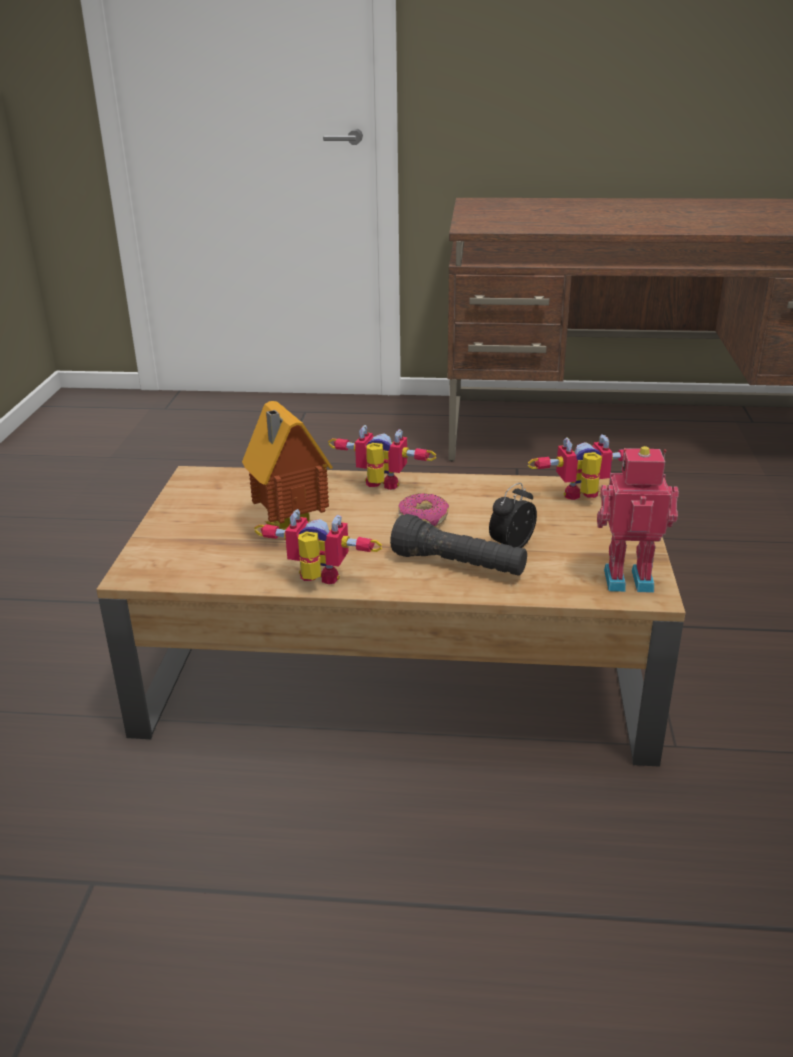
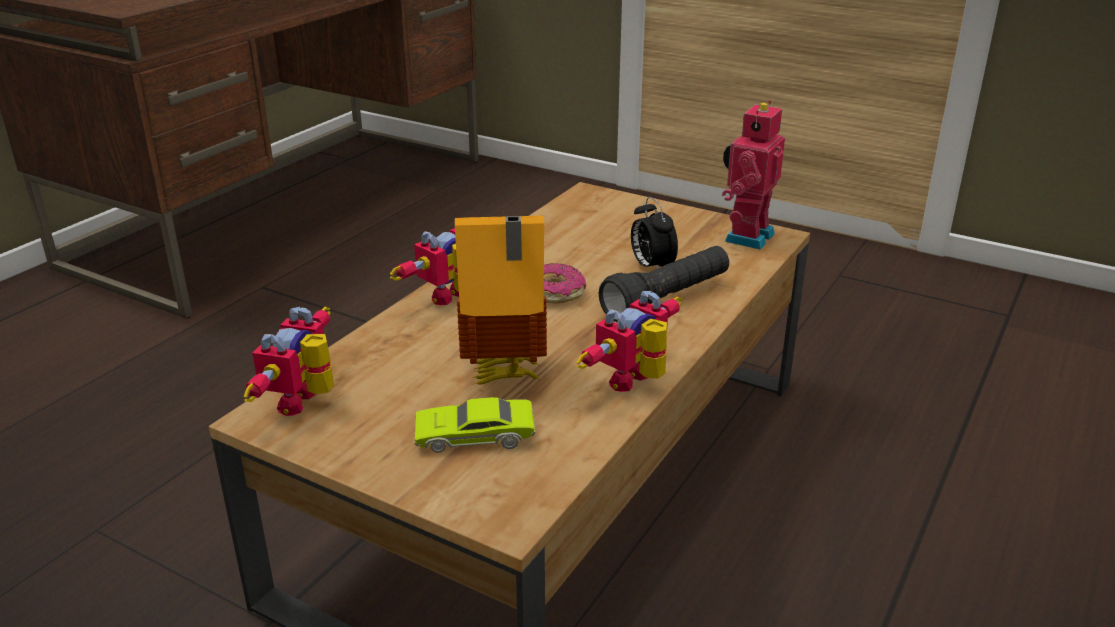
camera: 65 degrees left, 0 degrees up
toy robot [528,434,624,500] -> toy robot moved to [244,307,334,416]
none -> green toy car [414,397,535,453]

